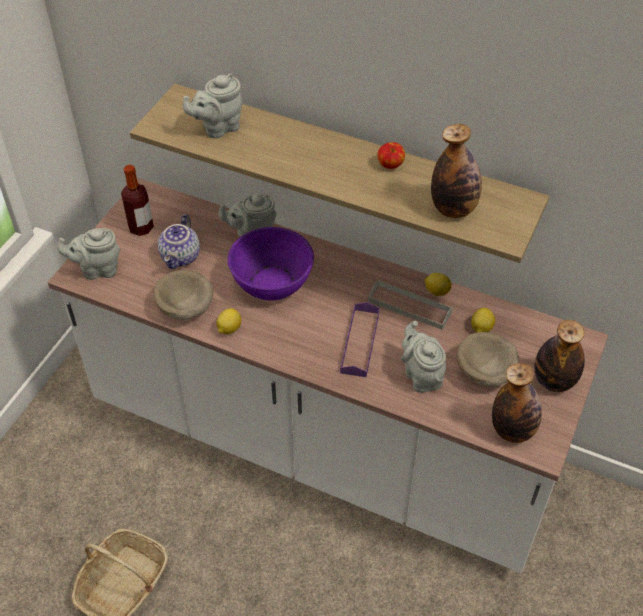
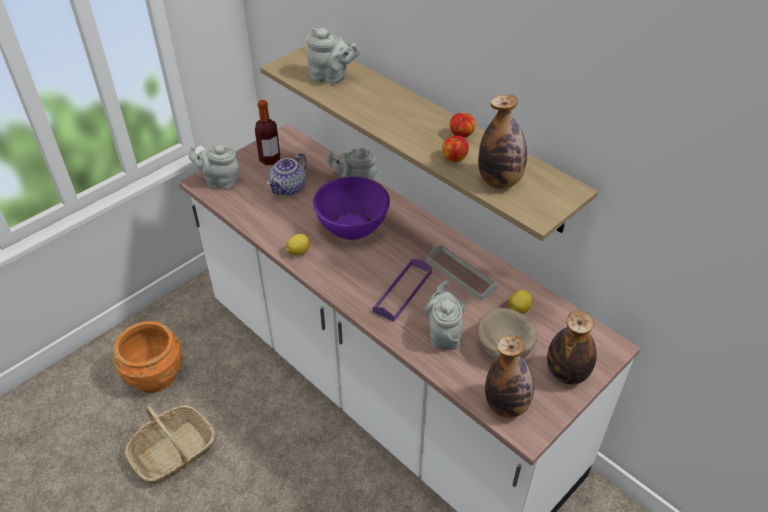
camera: 20 degrees right, 5 degrees down
beige bowl [153,270,213,320] -> none
grey teapot [183,74,242,138] -> grey teapot turned 150 degrees counterclockwise [306,28,361,84]
lemon [425,273,451,296] -> none
none -> orange planter [113,321,182,393]
none -> apple [442,135,469,162]

